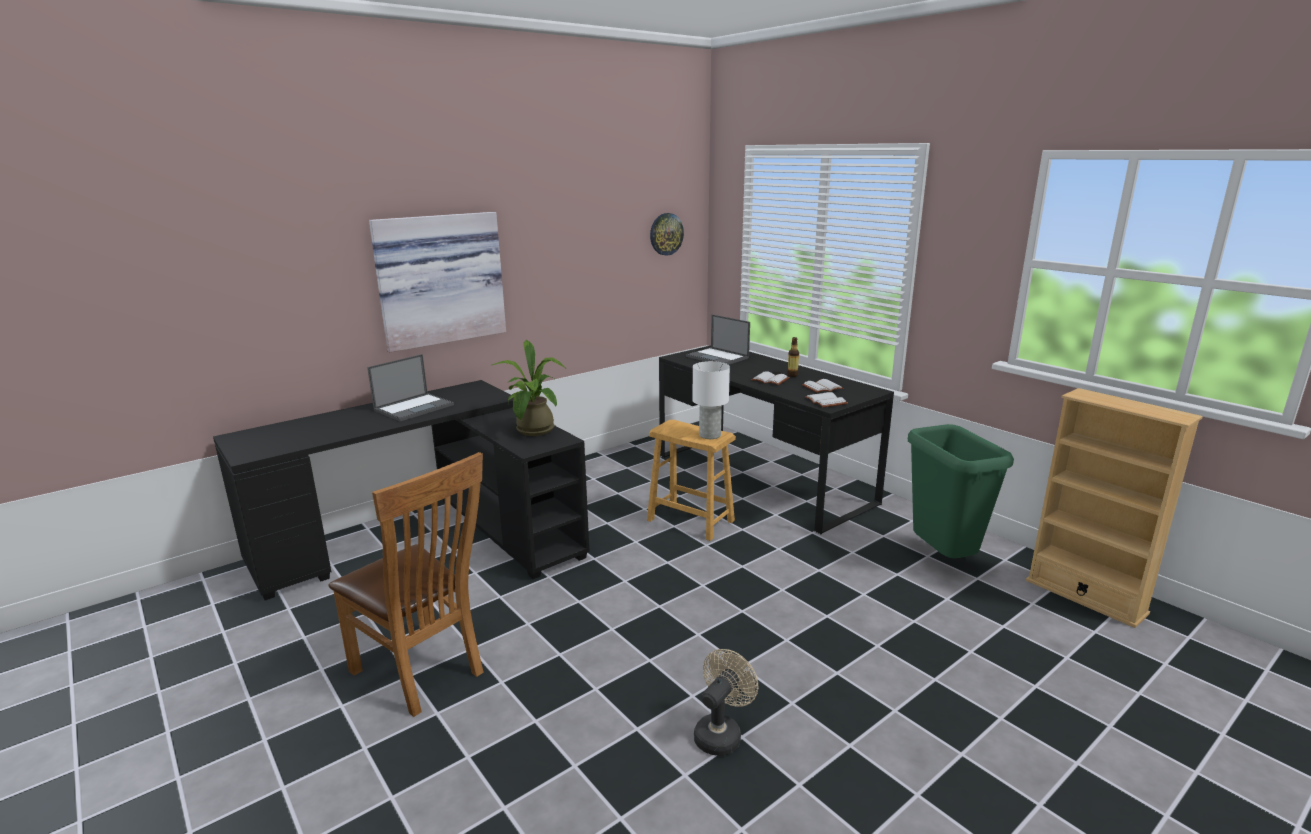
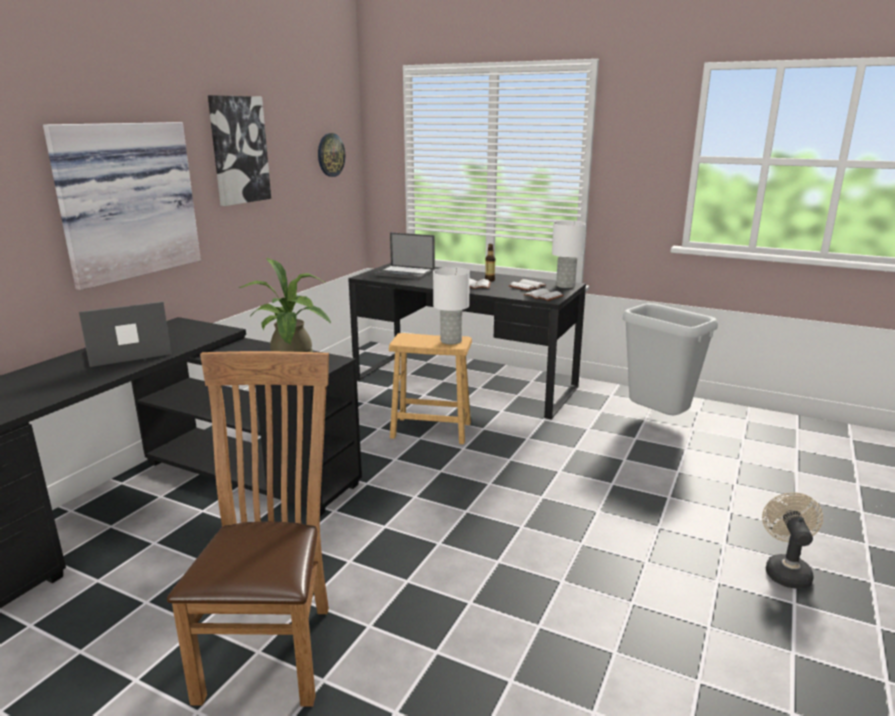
camera: 25 degrees left, 0 degrees up
brown chair [329,452,484,717] -> brown chair turned 105 degrees counterclockwise [167,351,329,707]
laptop [367,354,454,421] -> laptop turned 135 degrees counterclockwise [79,302,171,367]
beige fan [694,649,758,756] -> beige fan moved to [762,492,823,589]
green trash can [908,424,1014,558] -> grey trash can [623,303,718,415]
beige bookcase [1026,388,1203,628] -> none
none -> picture [208,95,271,206]
none -> white table lamp [552,221,586,288]

